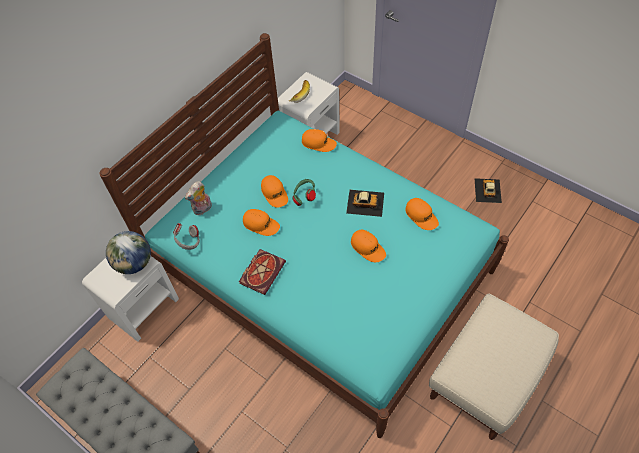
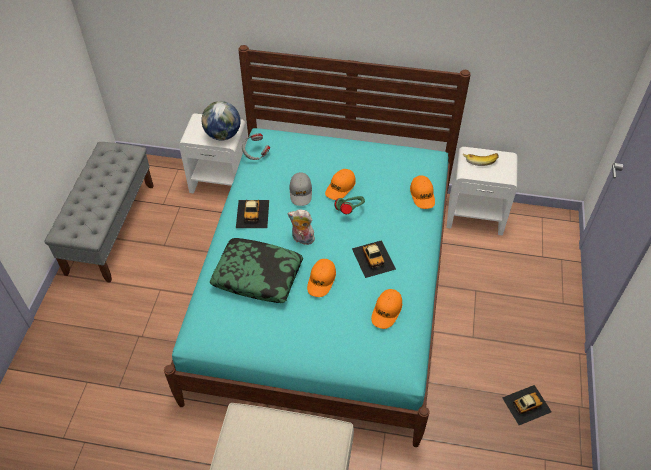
camera: 60 degrees right, 5 degrees down
plush toy [185,181,212,215] -> plush toy moved to [288,209,315,245]
book [239,249,286,295] -> toy car [236,200,269,228]
orange cap [243,209,280,236] -> grey cap [289,172,312,206]
none -> pillow [210,238,303,303]

